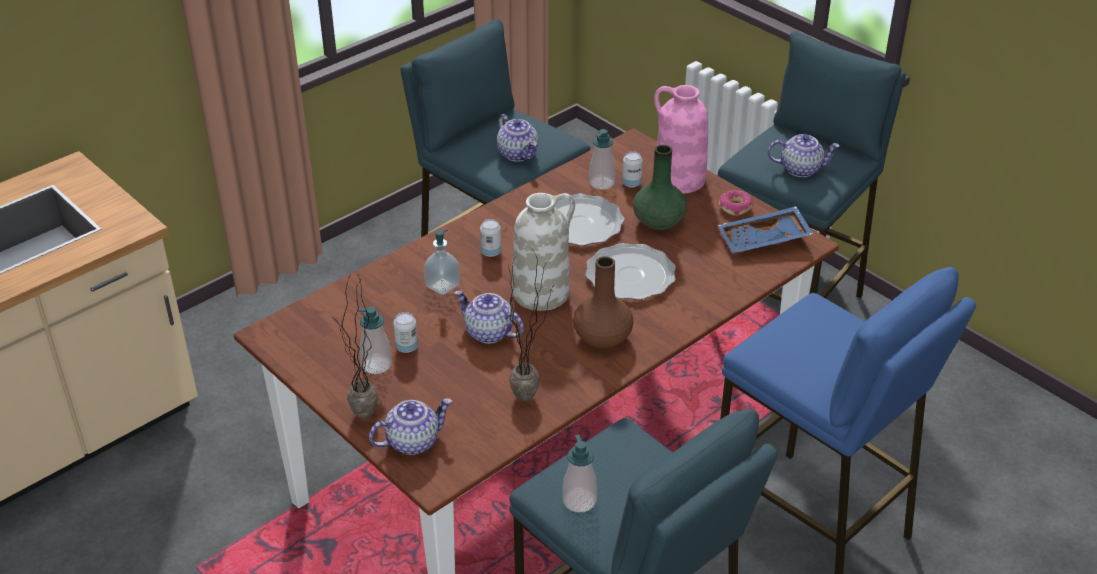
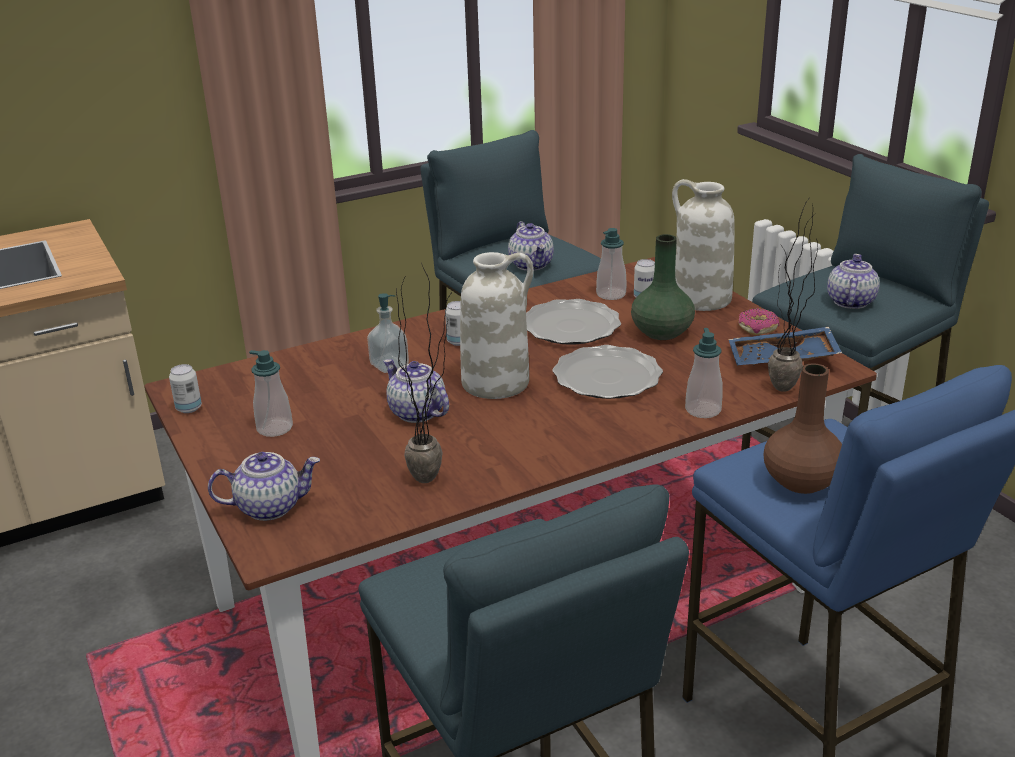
camera: 15 degrees right, 10 degrees down
potted plant [336,273,378,419] -> potted plant moved to [768,200,818,392]
can [393,312,418,353] -> can moved to [169,364,202,413]
soap dispenser [563,434,597,512] -> soap dispenser moved to [685,328,723,418]
brown vase [573,256,634,348] -> brown vase moved to [764,363,842,494]
pink vase [654,85,708,194] -> white vase [672,179,735,311]
teapot [768,134,840,177] -> teapot turned 90 degrees counterclockwise [827,254,880,309]

